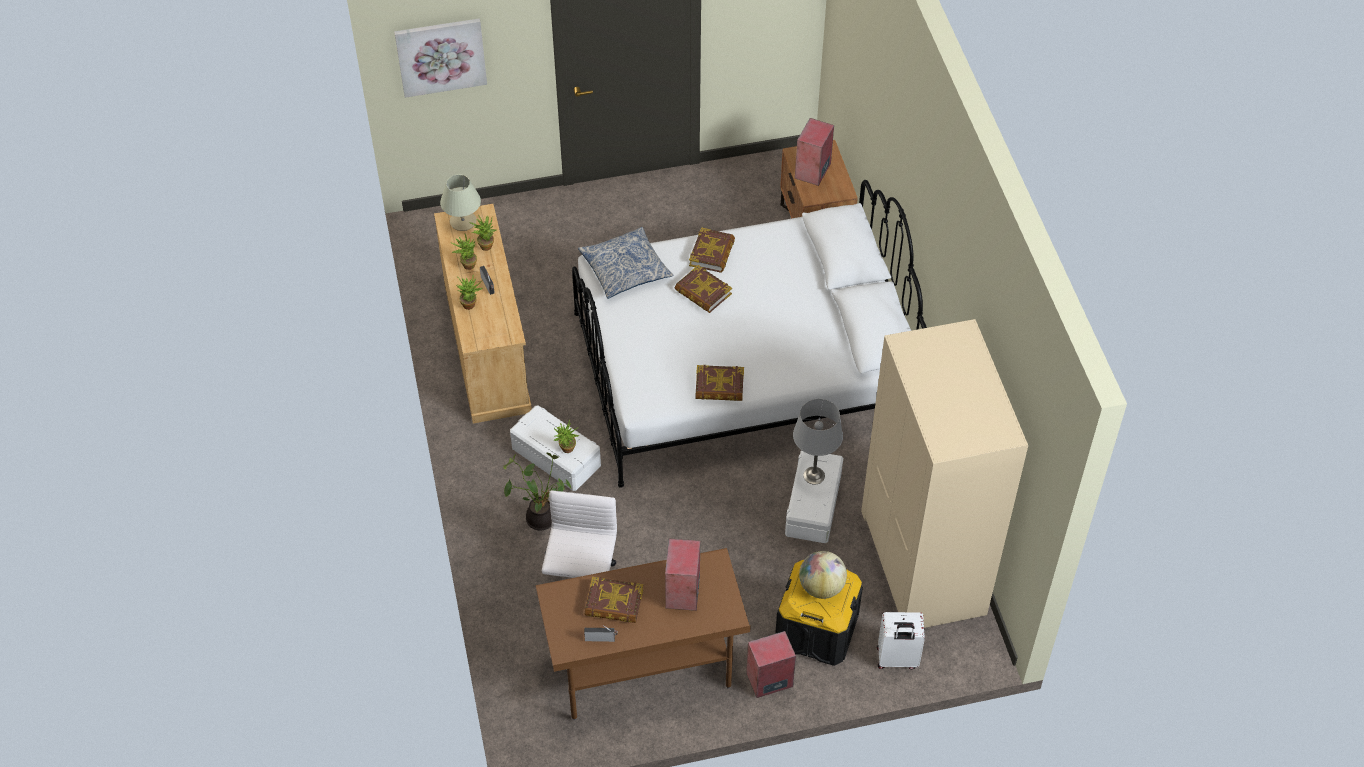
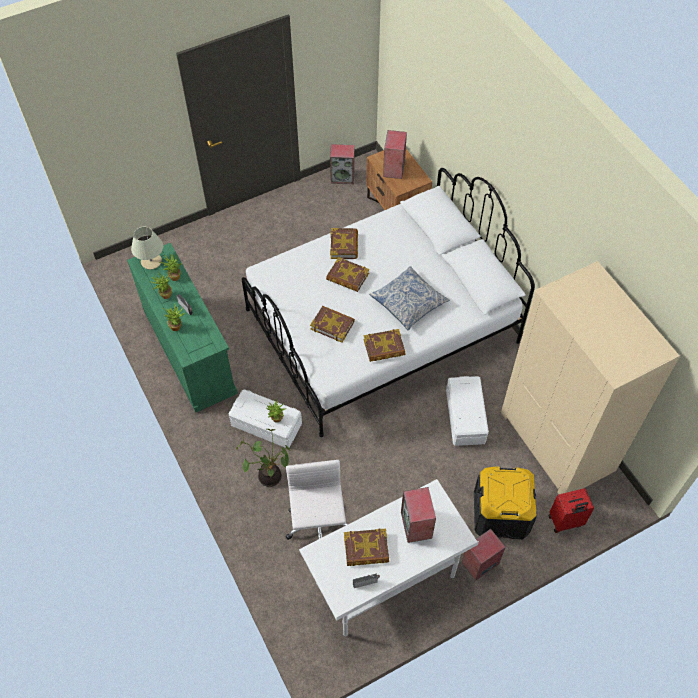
camera: 15 degrees left, 5 degrees up
picture [394,18,487,98] -> none
beige dresser [434,204,532,424] -> green dresser [127,243,238,412]
brown desk [536,548,751,720] -> white desk [299,479,479,636]
pillow [578,227,674,299] -> pillow moved to [369,266,449,330]
grey table lamp [793,399,843,485] -> none
globe [799,551,847,599] -> none
white suitcase [877,612,925,669] -> red suitcase [548,488,594,533]
none -> book [310,306,355,343]
none -> speaker [330,144,355,184]

